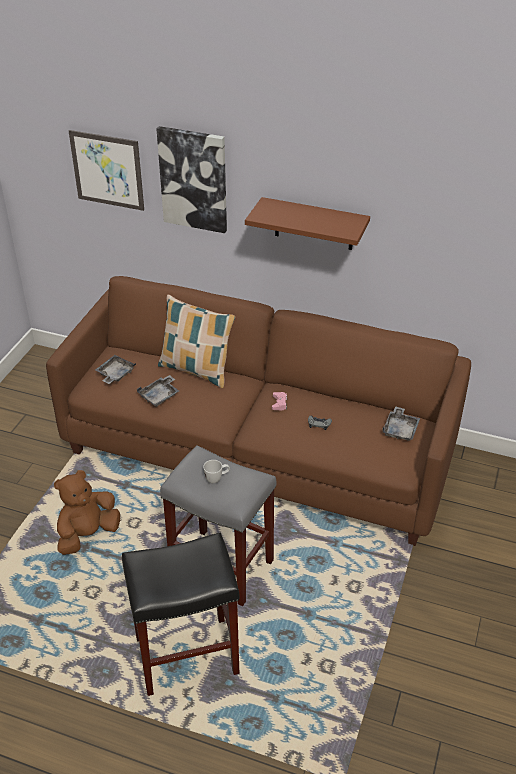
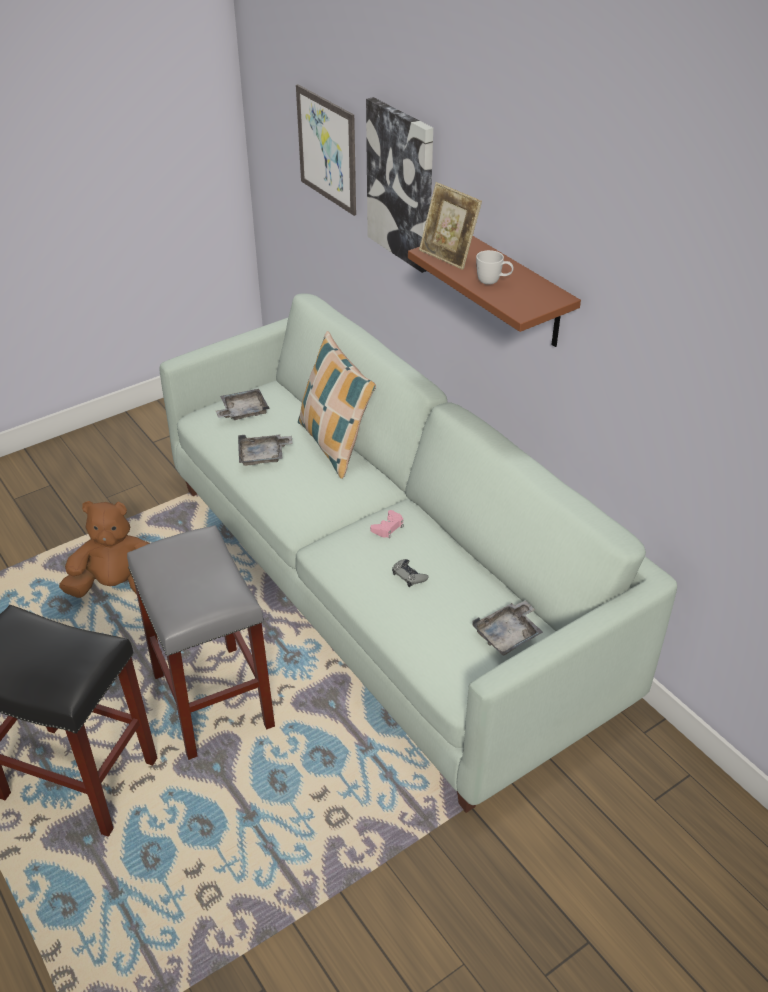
camera: 35 degrees right, 0 degrees up
brown sofa [46,276,471,546] -> white sofa [160,294,677,813]
white mug [203,460,230,483] -> white mug moved to [476,250,514,285]
none -> picture frame [419,182,482,270]

